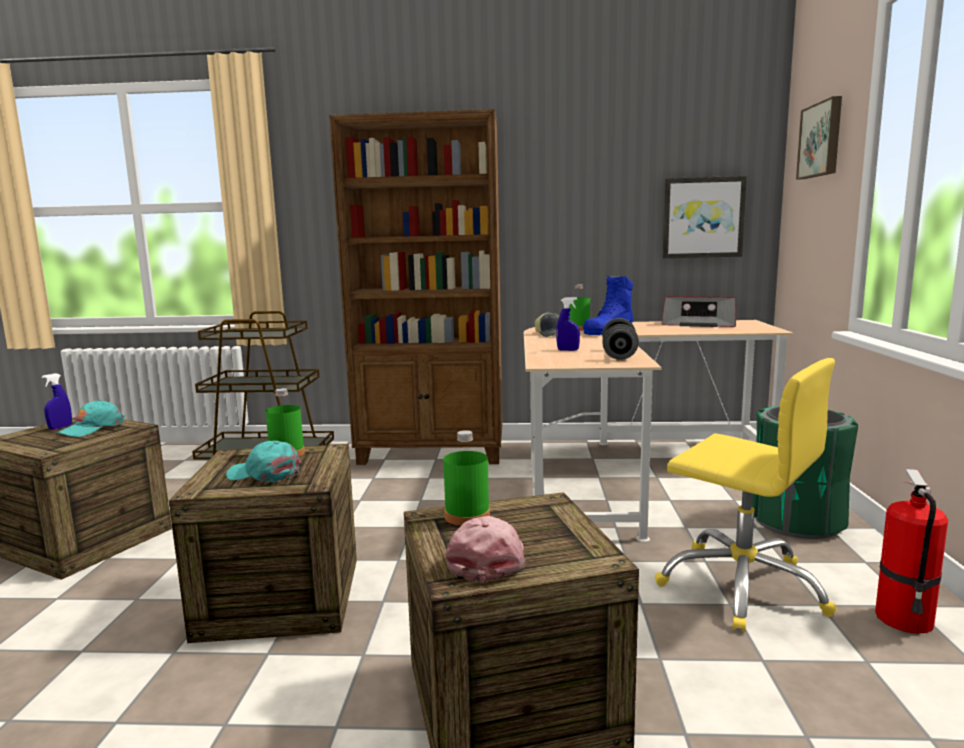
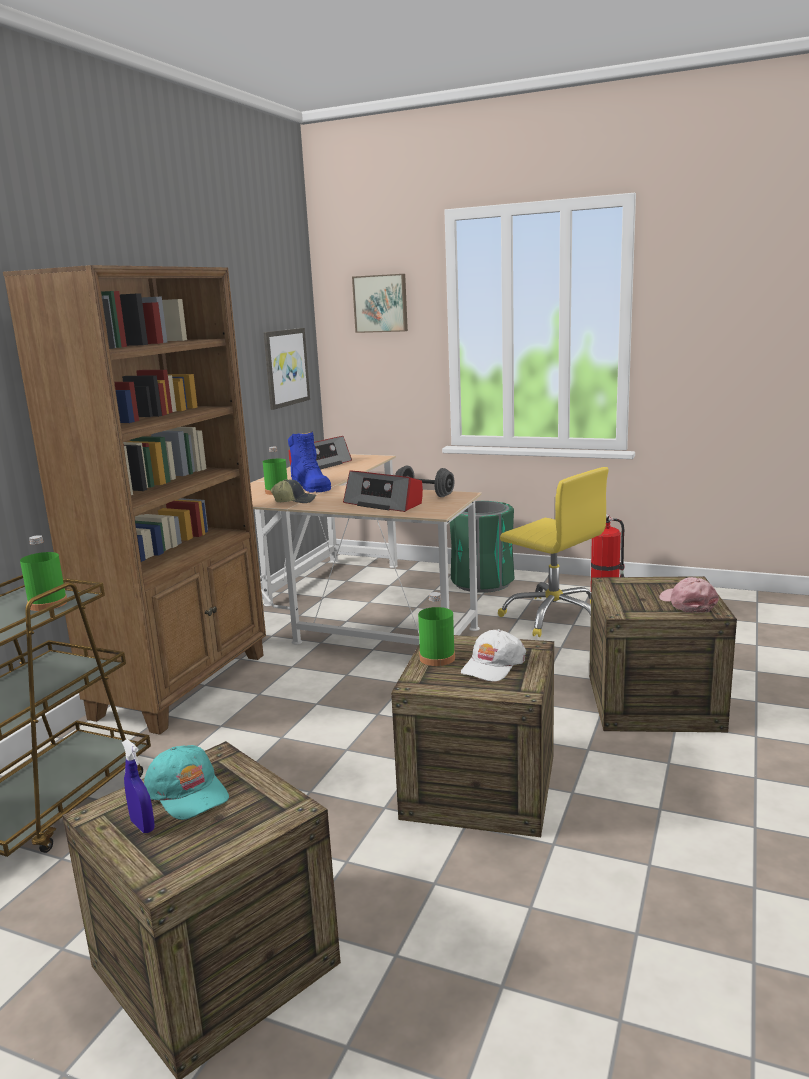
camera: 70 degrees left, 5 degrees up
turquoise cap [226,441,302,482] -> white cap [461,629,526,681]
green bottle [443,430,490,526] -> green bottle moved to [20,535,67,611]
pink cap [445,516,526,583] -> pink cap turned 45 degrees clockwise [659,577,719,613]
blue spray bottle [556,297,580,351] -> radio [343,470,423,512]
yellow office chair [654,358,837,632] -> yellow office chair turned 75 degrees clockwise [498,467,609,637]

